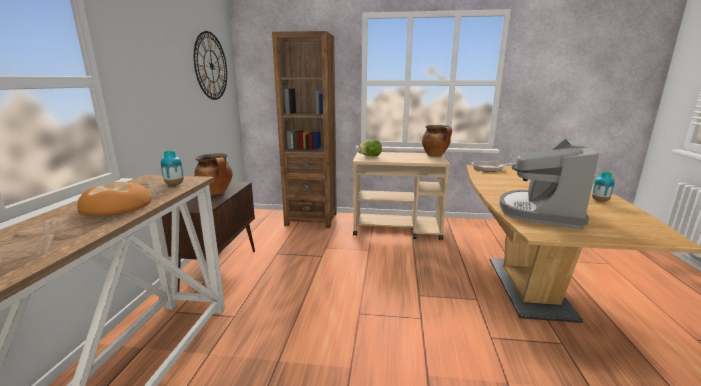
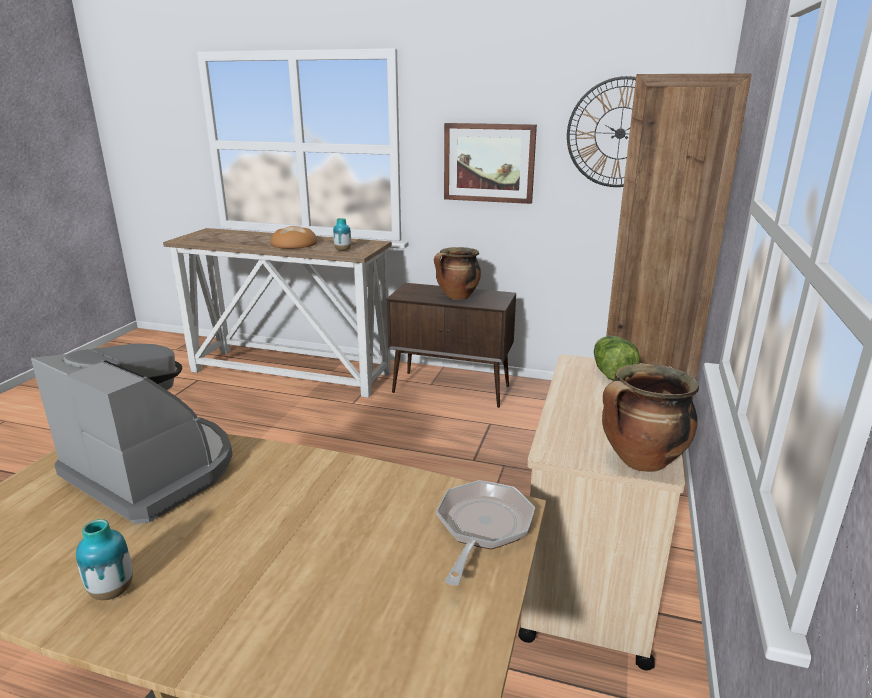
camera: 100 degrees right, 5 degrees up
none -> picture [444,123,537,204]

